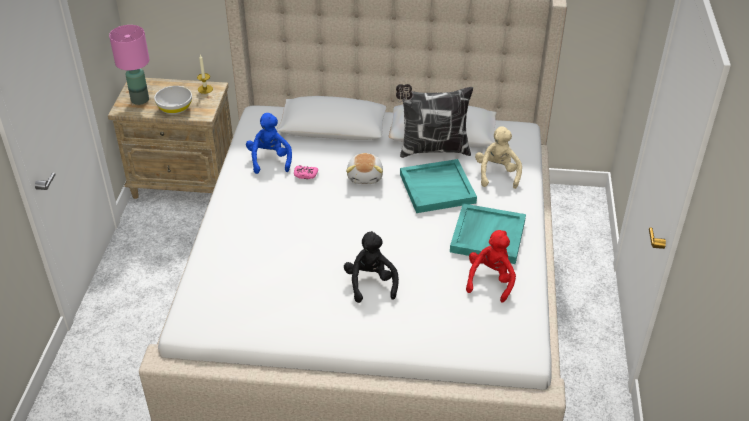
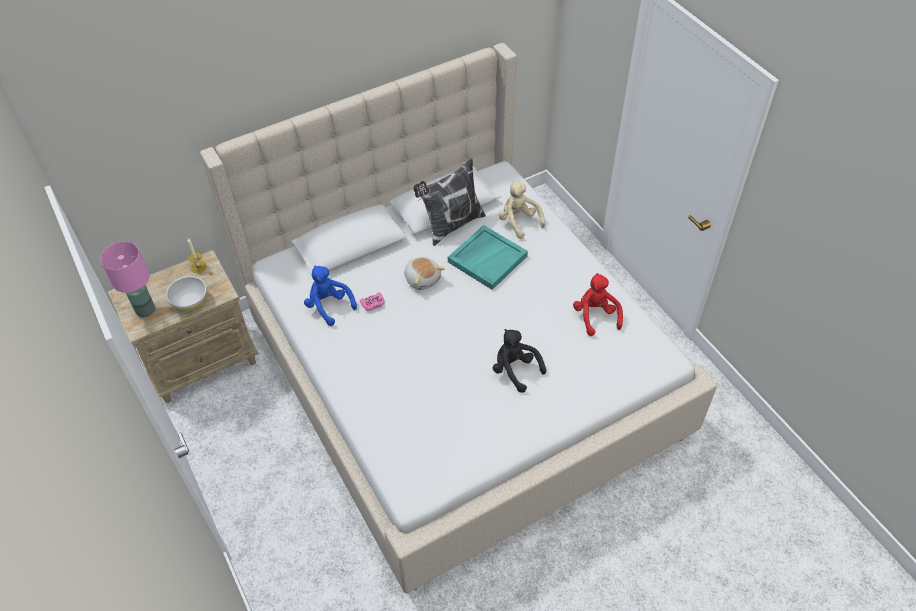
camera: 35 degrees left, 10 degrees up
turquoise tray [450,203,526,264] -> none

